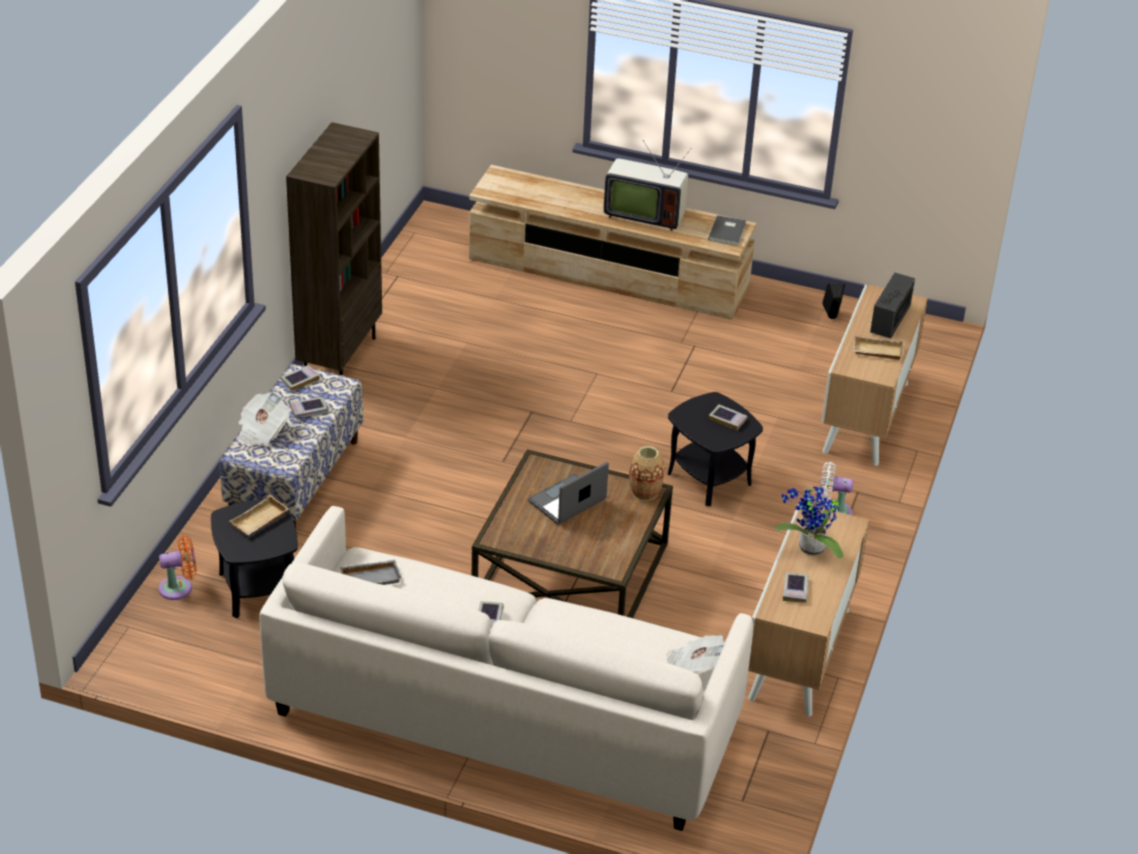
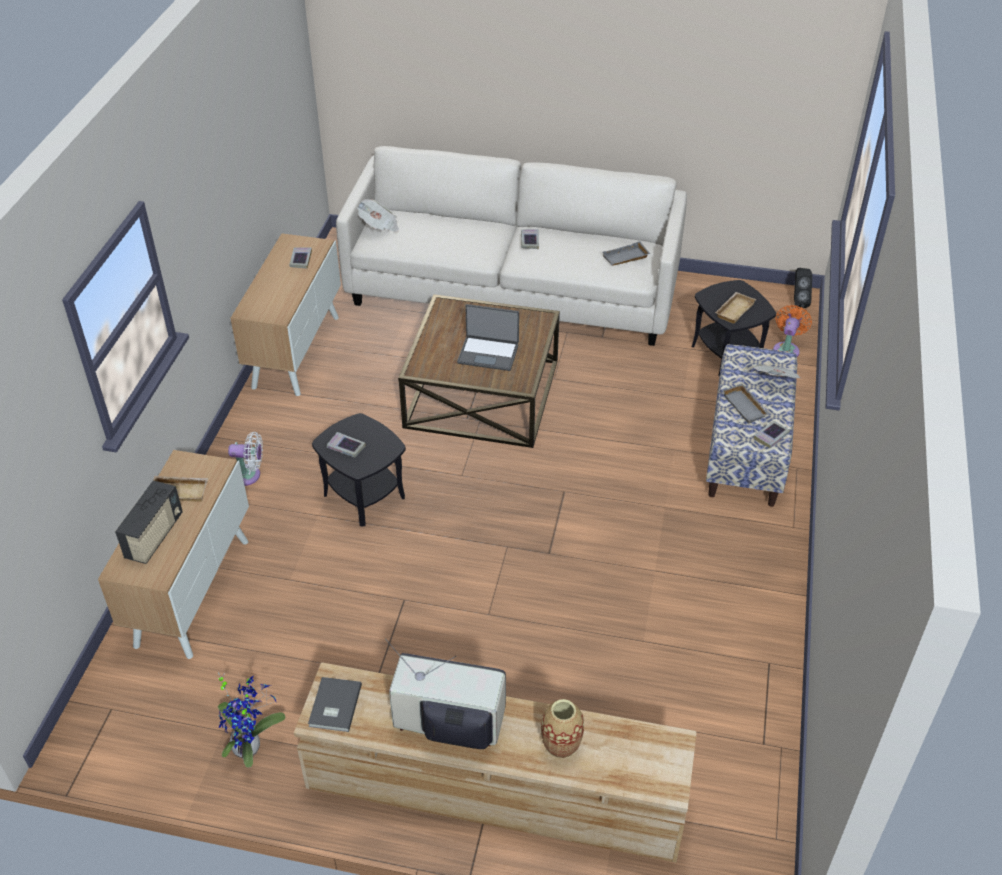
camera: 175 degrees right, 5 degrees up
orange fan [159,535,197,600] -> orange fan turned 135 degrees clockwise [773,305,812,357]
brown bookcase [286,122,382,375] -> none
book [290,397,328,418] -> grey tray [722,383,770,424]
laptop [528,462,609,525] -> laptop turned 60 degrees clockwise [457,304,519,371]
vase [629,446,665,501] -> vase moved to [541,699,584,759]
potted plant [775,483,844,558] -> potted plant moved to [218,672,286,768]
black speaker [822,283,845,319] -> black speaker moved to [794,268,812,308]

